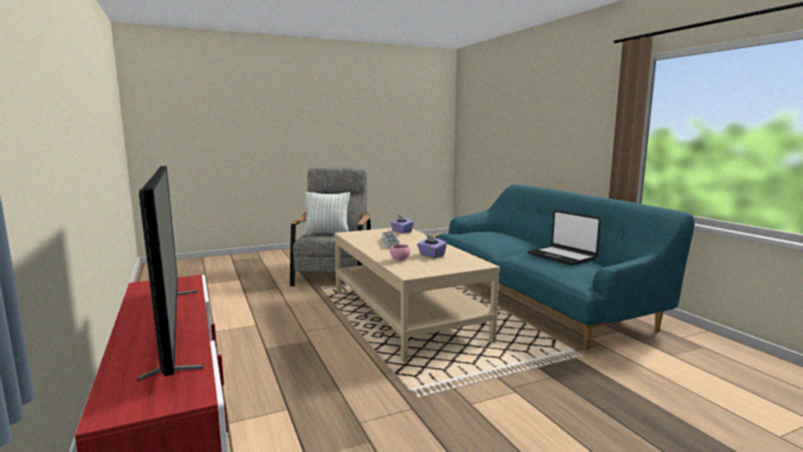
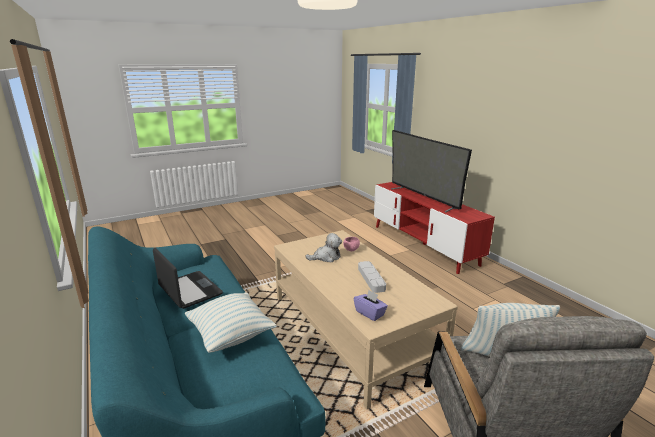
camera: 175 degrees right, 10 degrees up
purple tissue box [417,235,447,258] -> plush toy [305,233,342,263]
none -> pillow [185,292,277,353]

